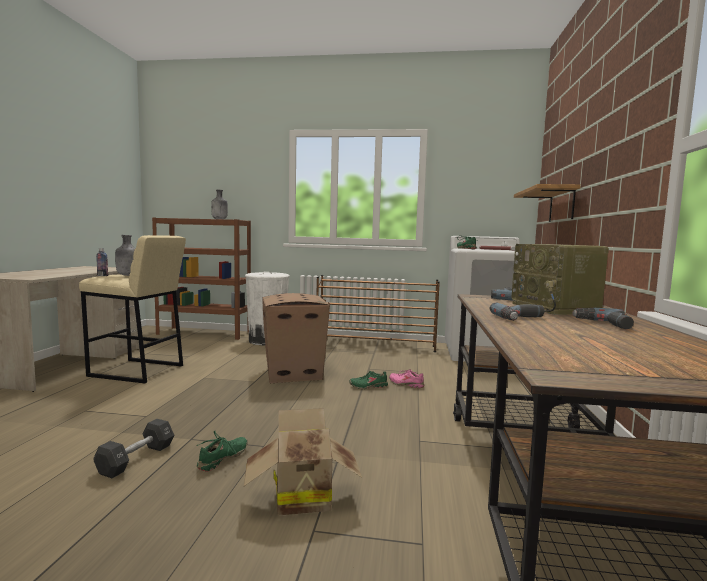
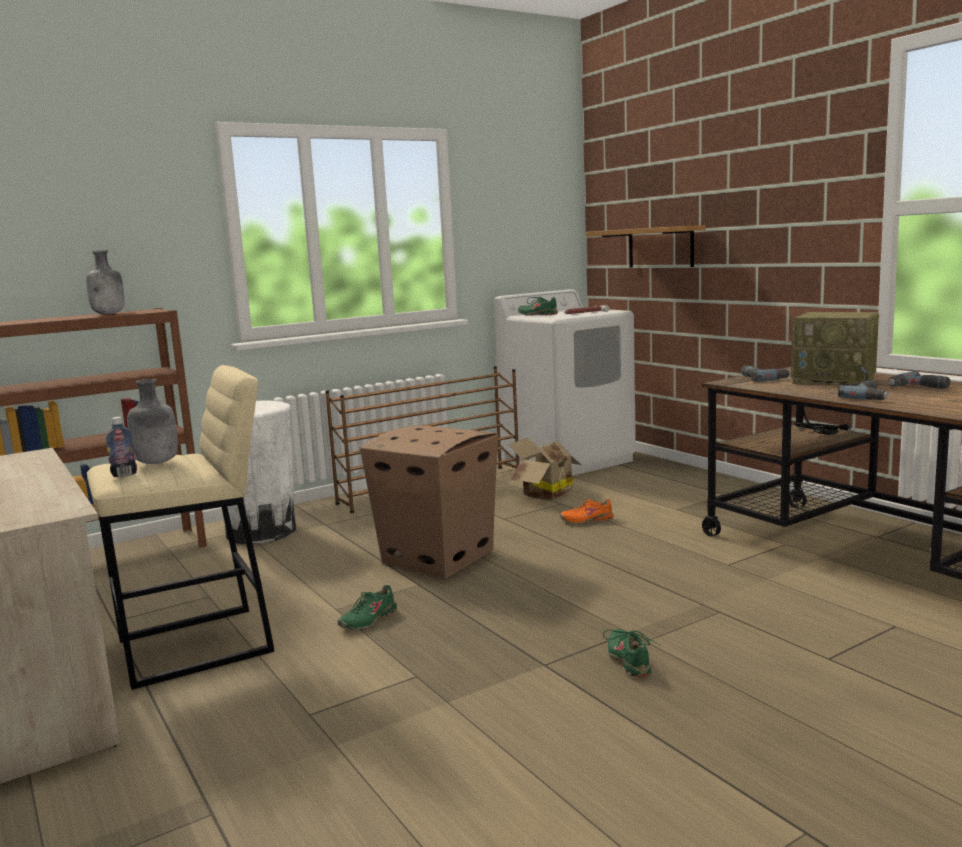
camera: 40 degrees left, 5 degrees up
black dumbbell [93,419,174,478] -> none
cardboard box [244,408,362,516] -> cardboard box moved to [508,438,582,500]
green shoe [349,371,388,389] -> green shoe moved to [337,584,397,629]
pink shoe [389,369,424,388] -> orange shoe [560,498,614,524]

